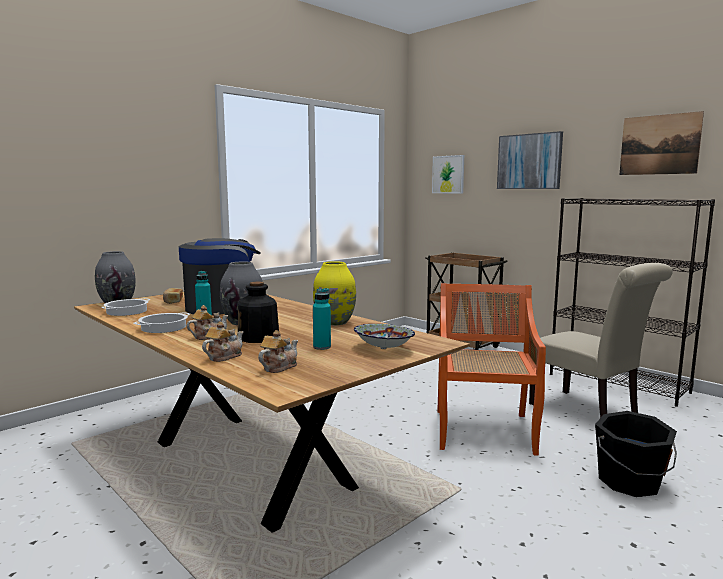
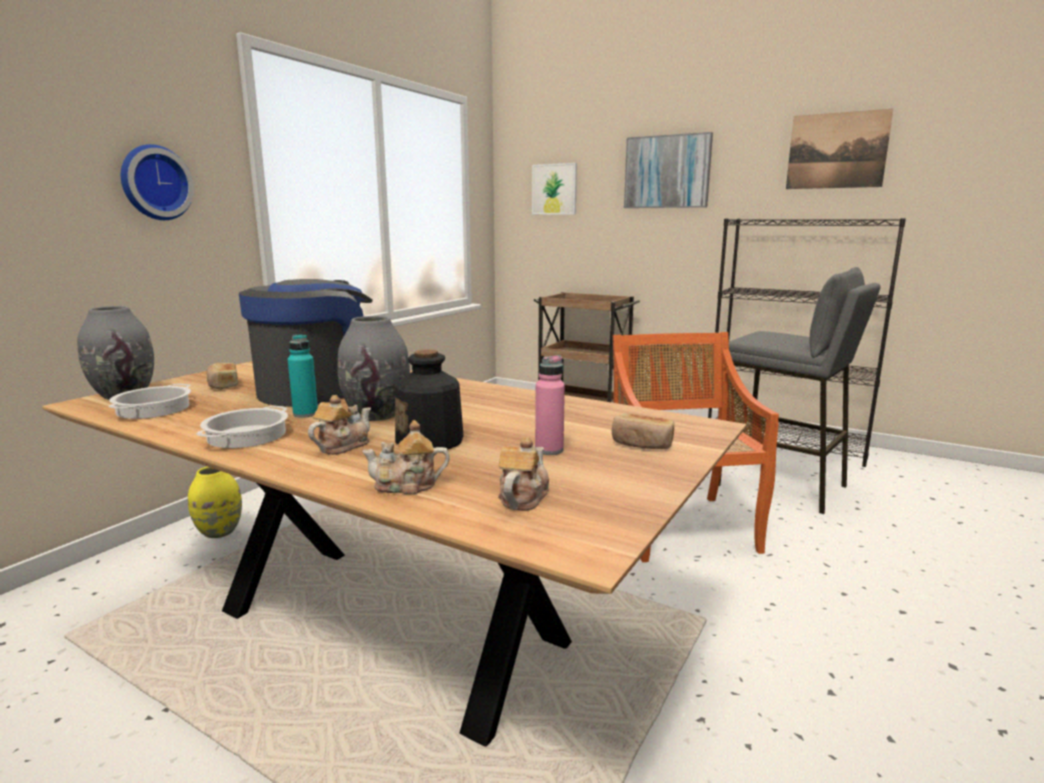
camera: 15 degrees left, 5 degrees up
teapot [202,322,243,362] -> teapot turned 120 degrees counterclockwise [362,420,450,494]
yellow vase [313,261,356,326] -> yellow vase moved to [188,467,242,538]
turquoise bottle [313,288,331,350] -> pink bottle [535,355,565,455]
bowl [354,324,415,349] -> bread [612,413,674,449]
beige chair [529,263,673,418] -> grey stool [719,267,880,514]
black bucket [595,411,677,497] -> none
none -> wall clock [121,144,194,220]

